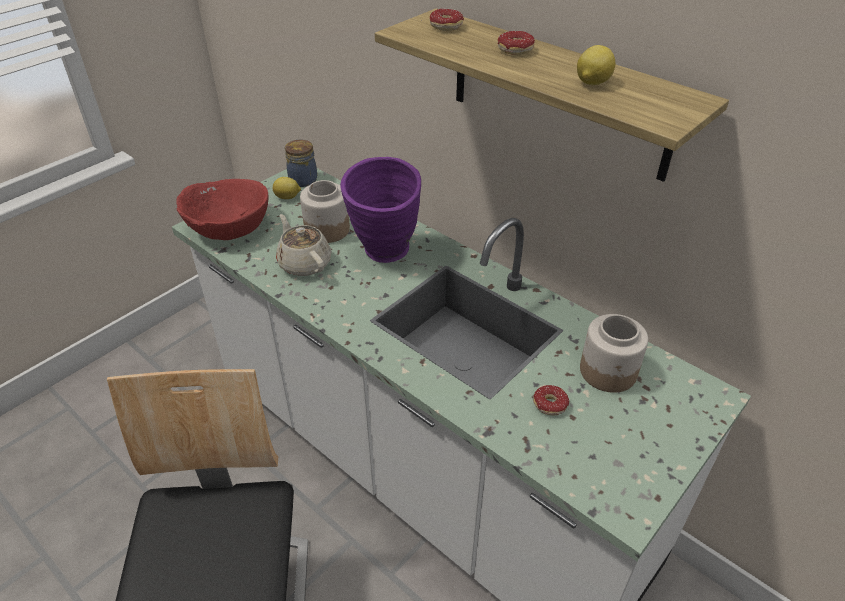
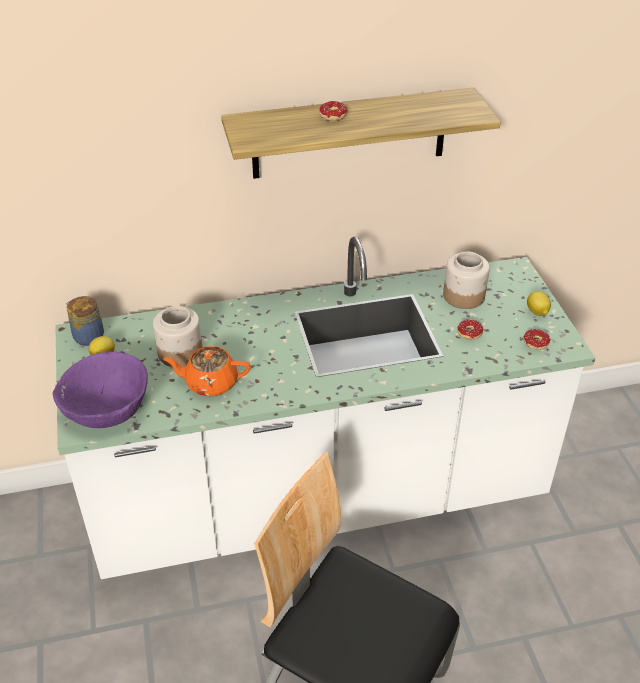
camera: 55 degrees left, 0 degrees up
red bowl [176,179,268,240] -> purple bowl [53,351,148,428]
beige teapot [276,214,332,276] -> orange teapot [164,346,251,396]
purple vase [340,157,421,263] -> none
donut [429,9,464,31] -> donut moved to [523,329,550,350]
lemon [577,45,615,85] -> lemon moved to [527,291,551,316]

